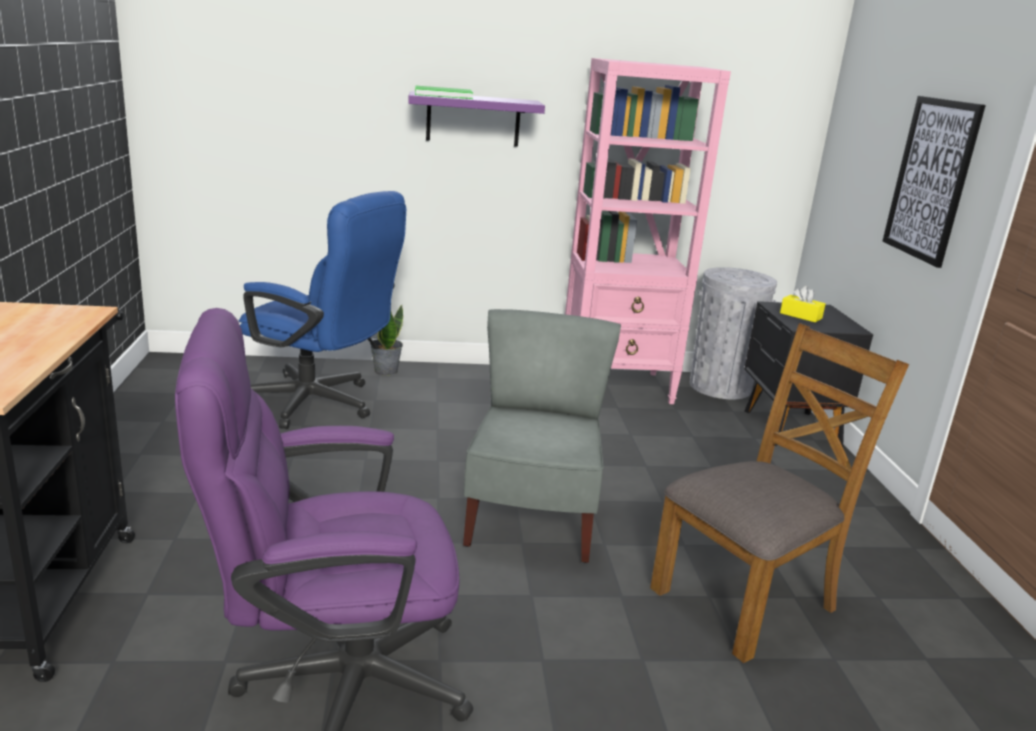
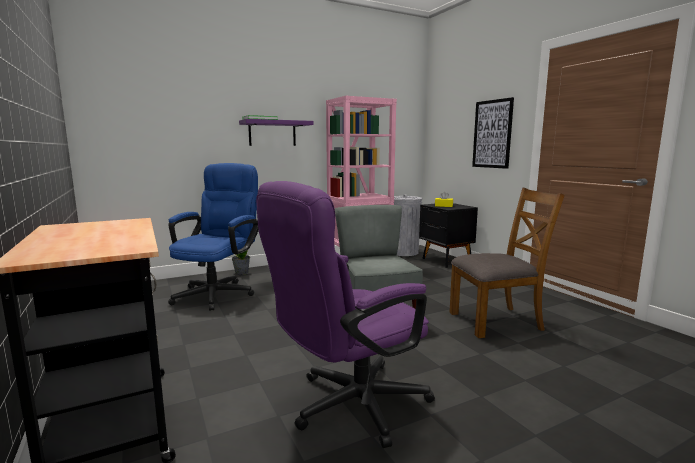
camera: 20 degrees left, 10 degrees down
blue office chair [239,191,406,429] -> blue office chair turned 75 degrees counterclockwise [168,163,259,311]
brown chair [650,323,909,663] -> brown chair turned 45 degrees clockwise [449,187,565,338]

